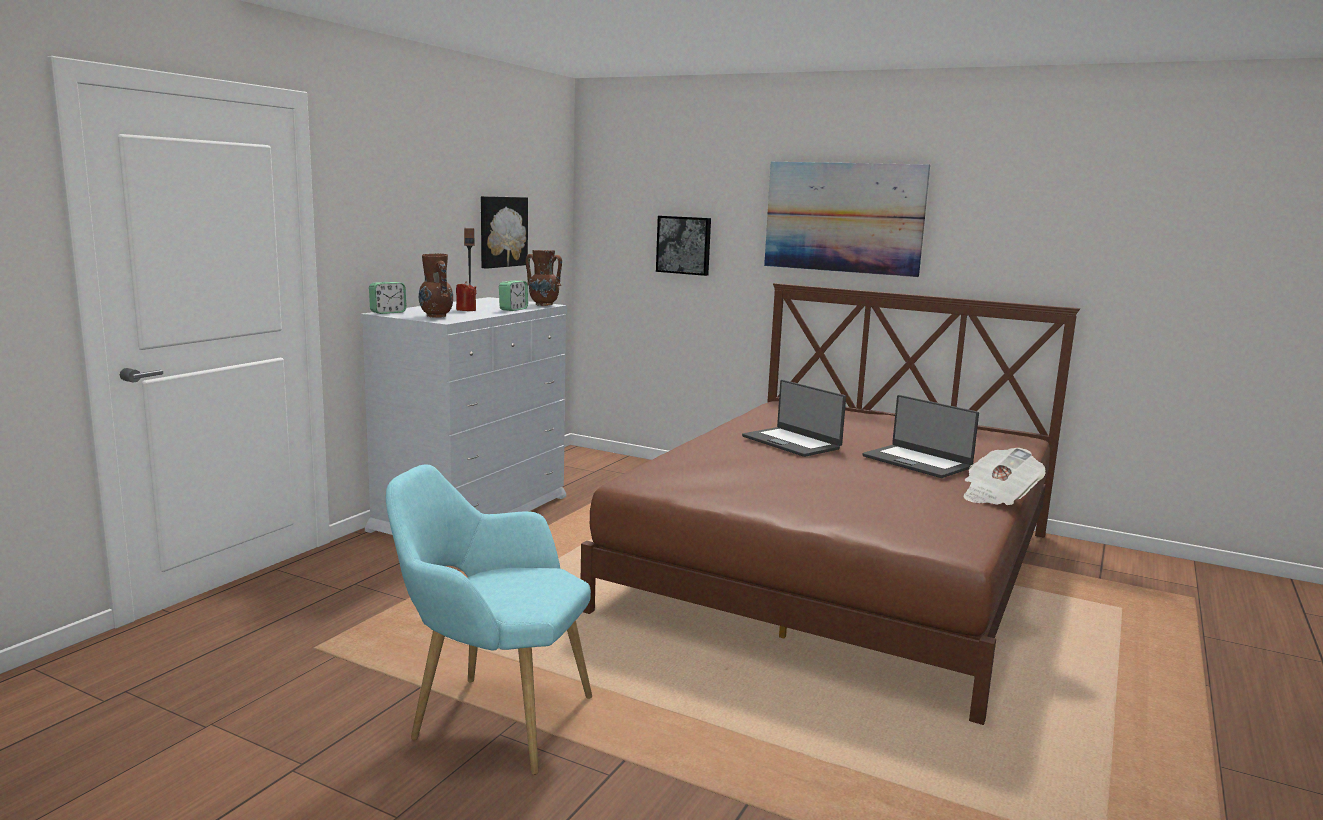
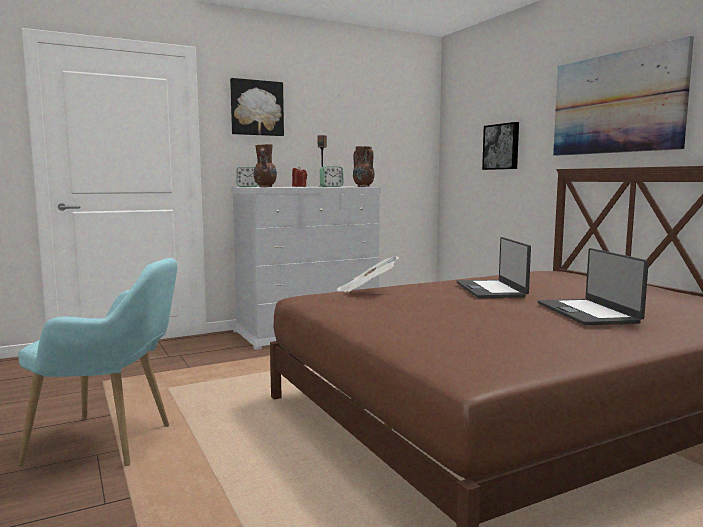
camera: 35 degrees right, 5 degrees down
turquoise armchair [386,464,592,775] -> turquoise armchair turned 135 degrees clockwise [18,258,178,466]
picture [481,196,528,269] -> picture moved to [230,78,284,136]
newspaper [963,448,1046,505] -> newspaper moved to [337,256,399,292]

